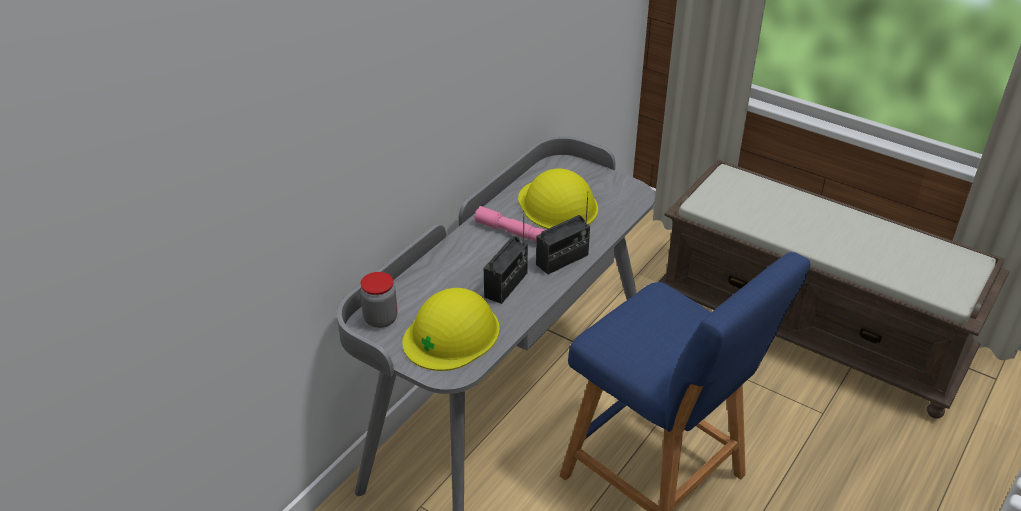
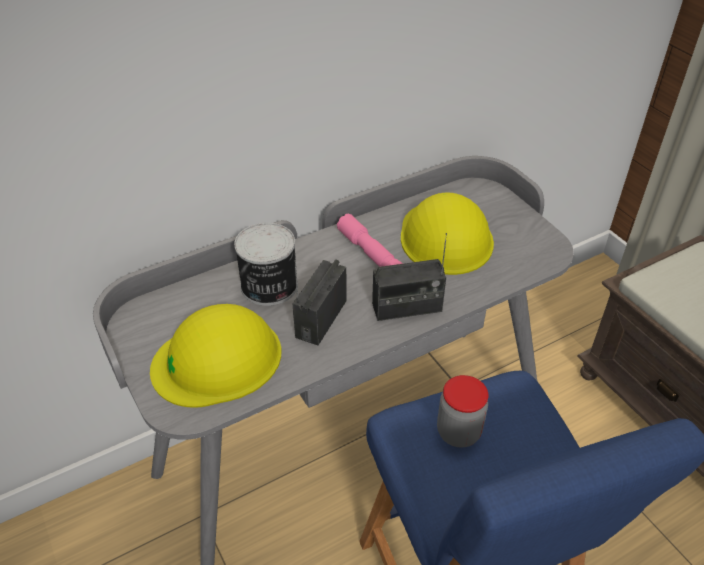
camera: 25 degrees right, 5 degrees up
jar [360,272,398,328] -> jar moved to [437,375,488,447]
radio [484,210,528,304] -> radio turned 150 degrees clockwise [293,259,347,345]
none -> can [234,223,298,306]

